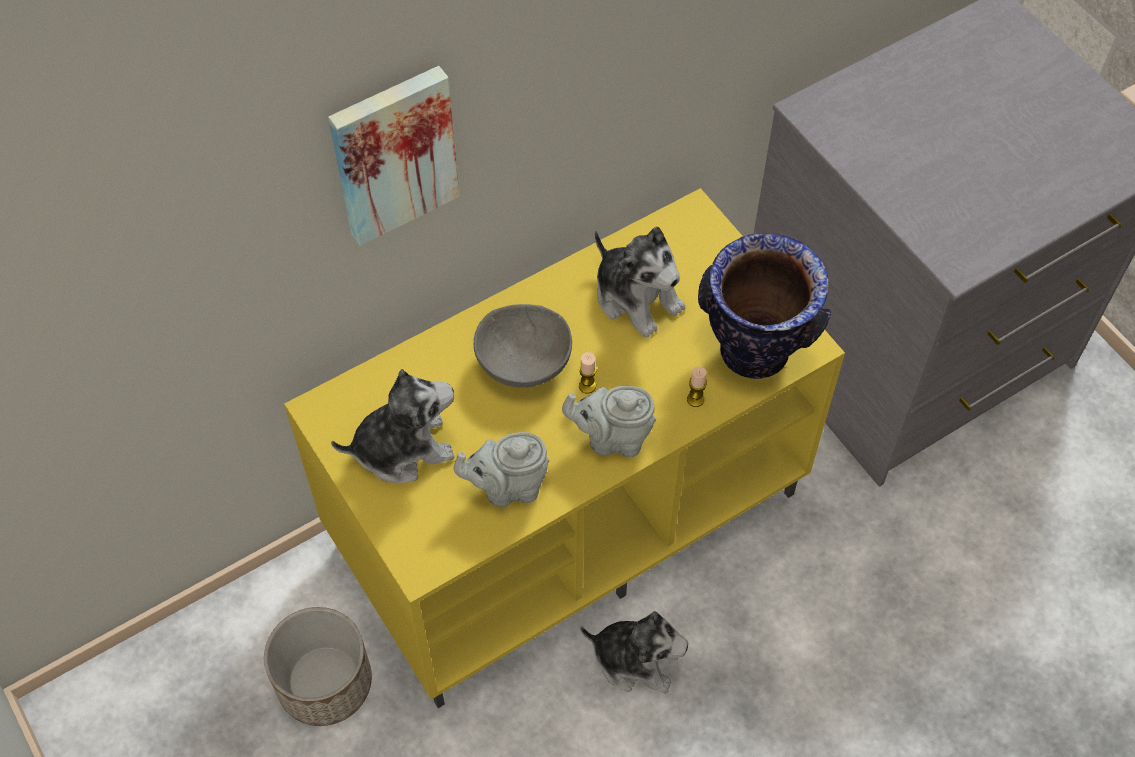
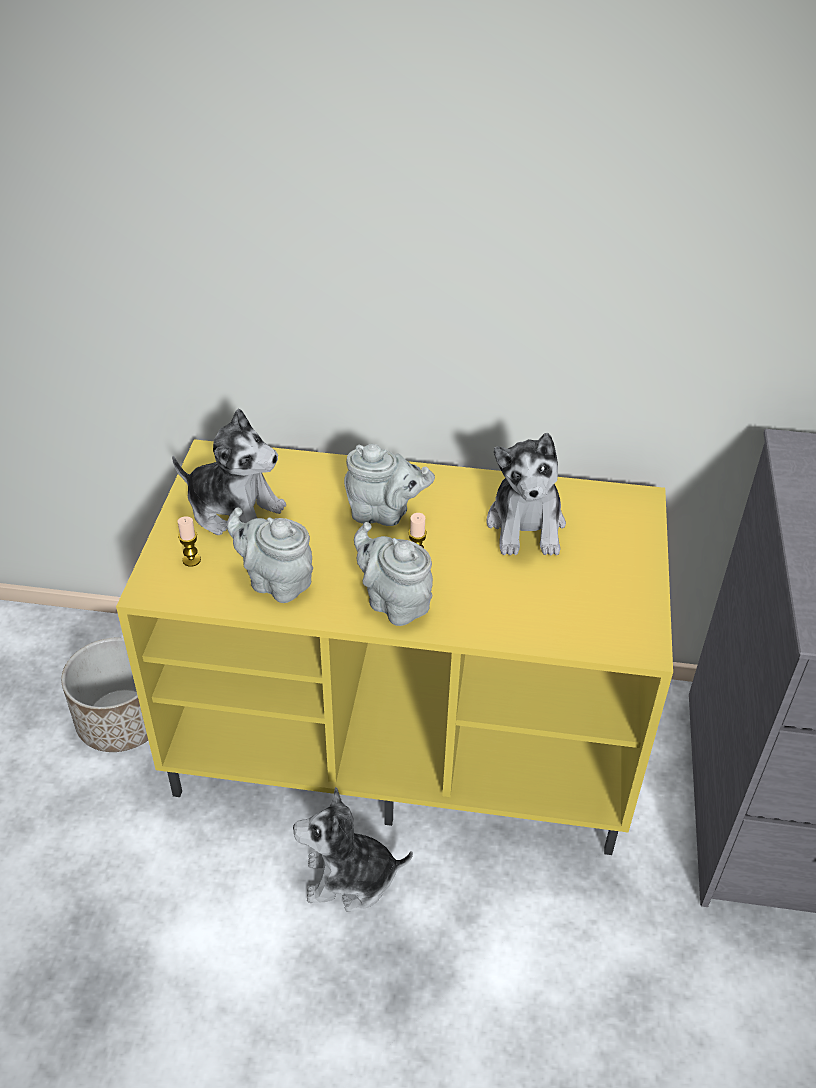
camera: 40 degrees right, 15 degrees down
picture [328,66,460,246] -> none
grey bowl [474,304,572,388] -> grey teapot [344,444,435,526]
plush toy [580,611,688,693] -> plush toy turned 120 degrees clockwise [293,787,413,912]
candle [687,367,707,407] -> candle moved to [177,516,201,567]
vase [698,233,831,379] -> none

